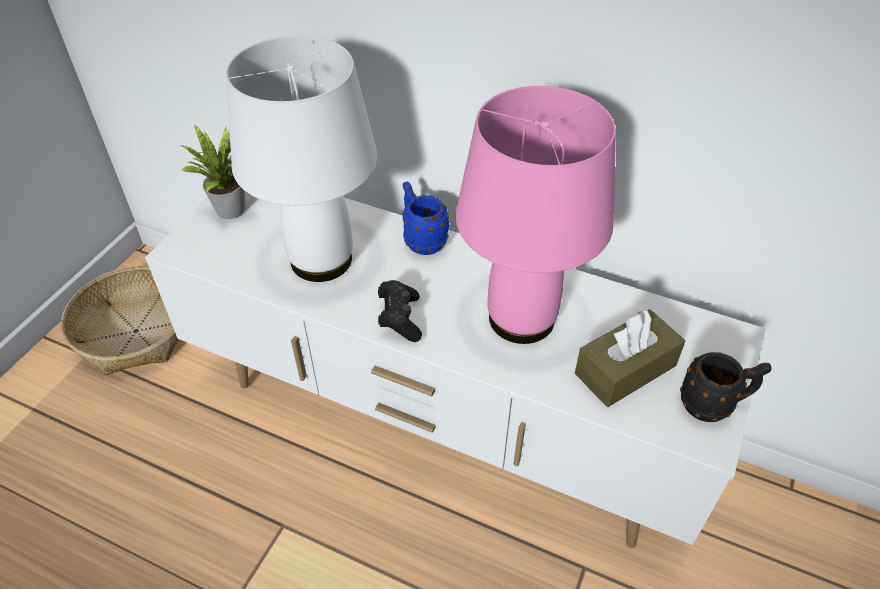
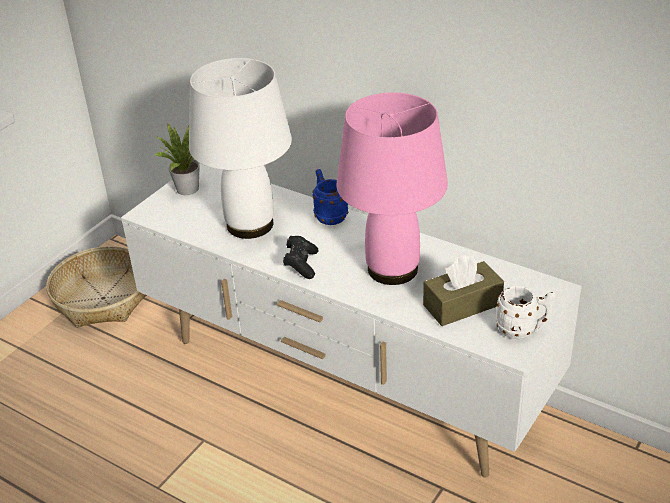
camera: 10 degrees right, 10 degrees down
black mug [680,352,772,422] -> white mug [496,285,556,339]

